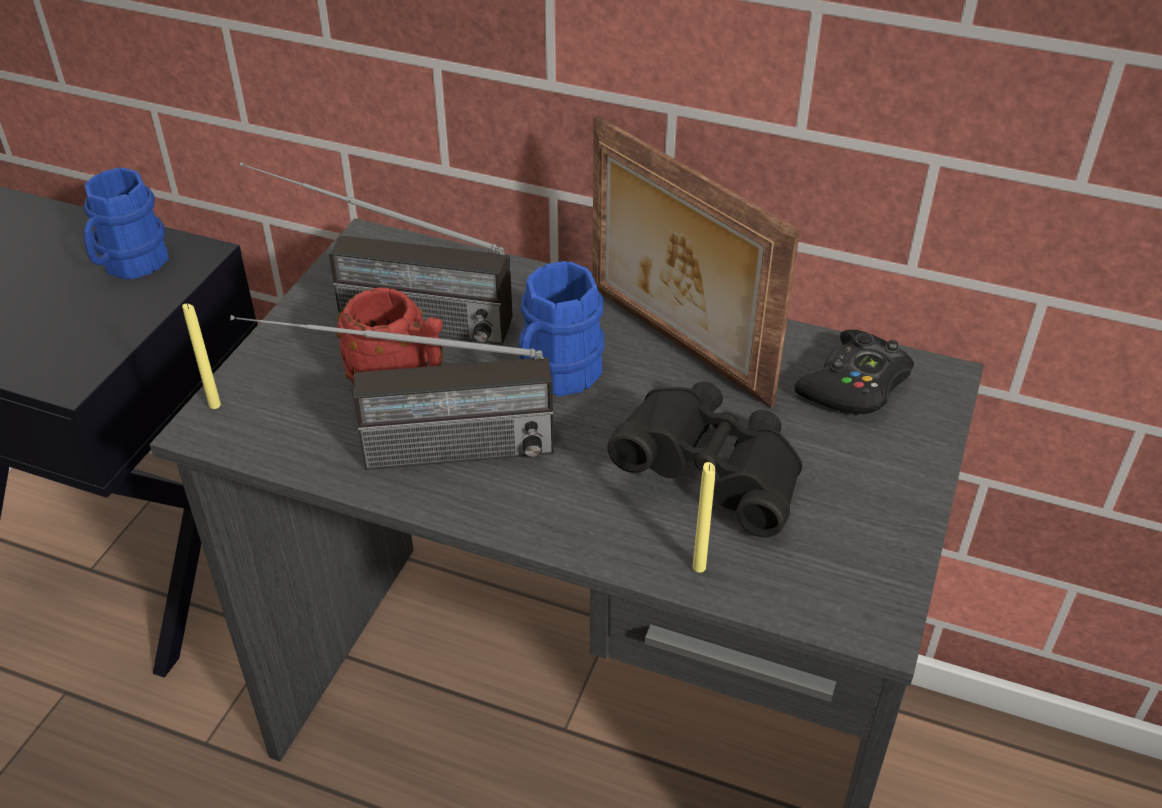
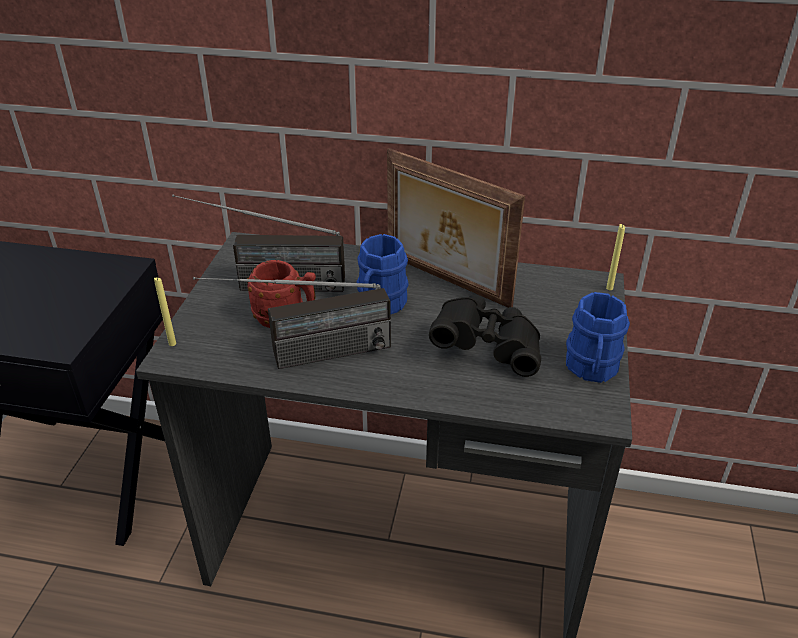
camera: 10 degrees left, 5 degrees down
blue mug [84,167,169,280] -> blue mug moved to [566,292,630,383]
yellow candle [693,462,715,573] -> yellow candle moved to [606,224,625,290]
black game controller [795,330,914,415] -> none

